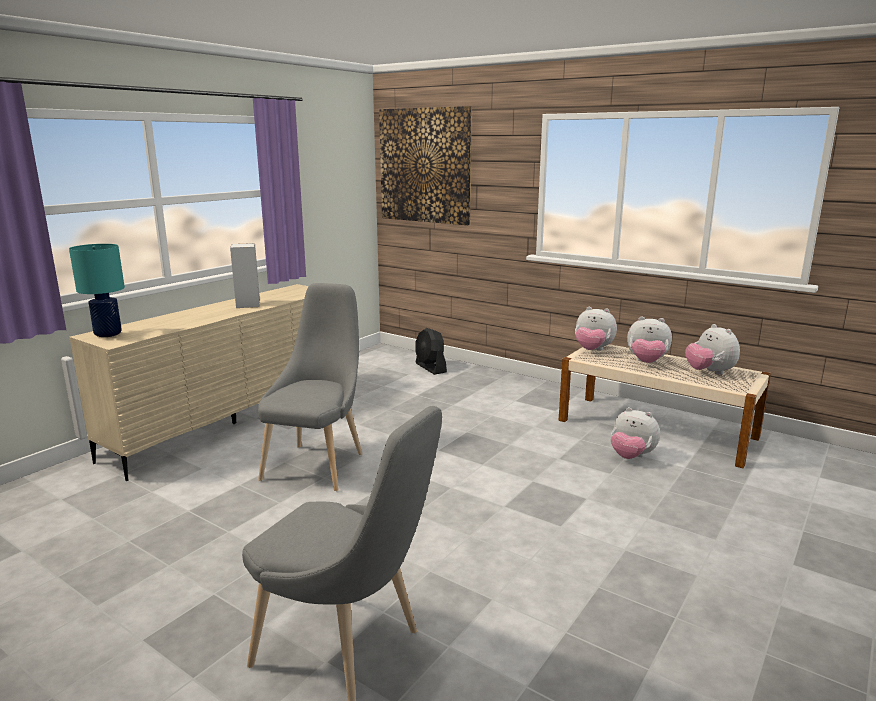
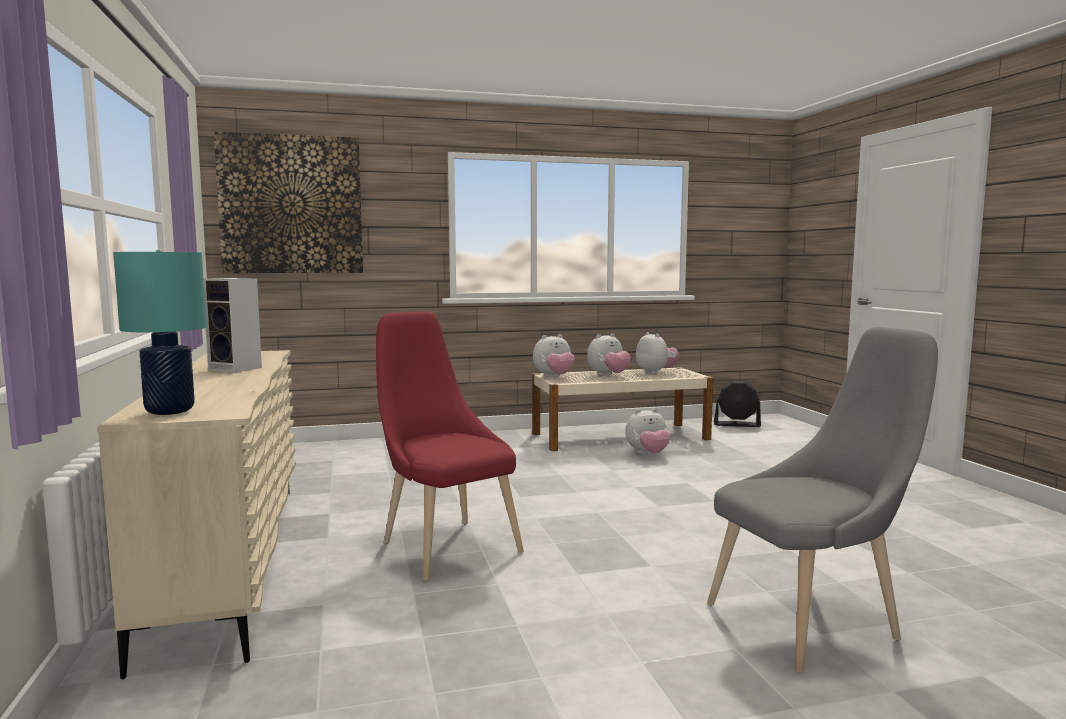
camera: 50 degrees left, 10 degrees down
grey chair [258,283,362,491] -> red chair [376,312,524,581]
black fan [415,328,447,375] -> black fan moved to [714,381,761,427]
plush toy [685,324,740,375] -> plush toy turned 135 degrees counterclockwise [636,332,679,374]

